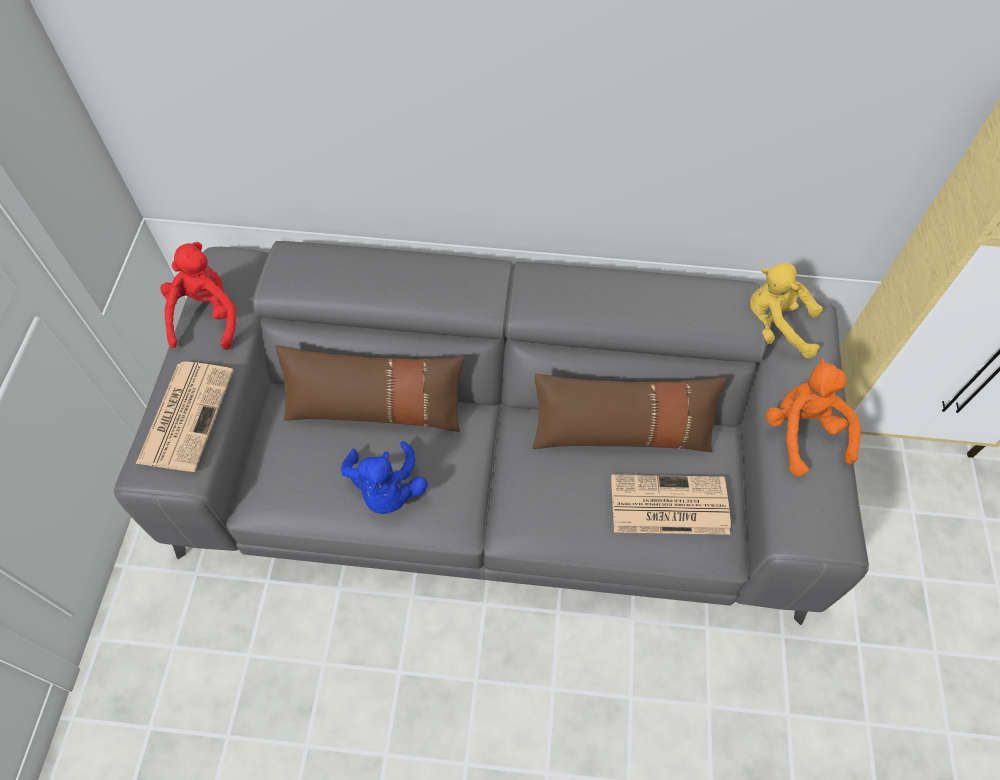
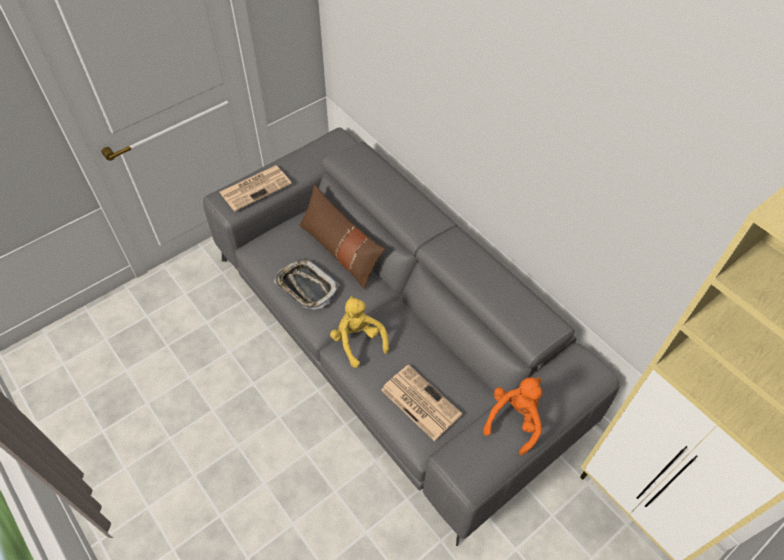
camera: 45 degrees right, 5 degrees down
red plush toy [160,242,236,350] -> none
blue plush toy [341,441,428,514] -> tray [274,259,339,310]
brown pillow [532,374,727,452] -> none
yellow plush toy [750,263,823,359] -> yellow plush toy moved to [330,296,389,368]

